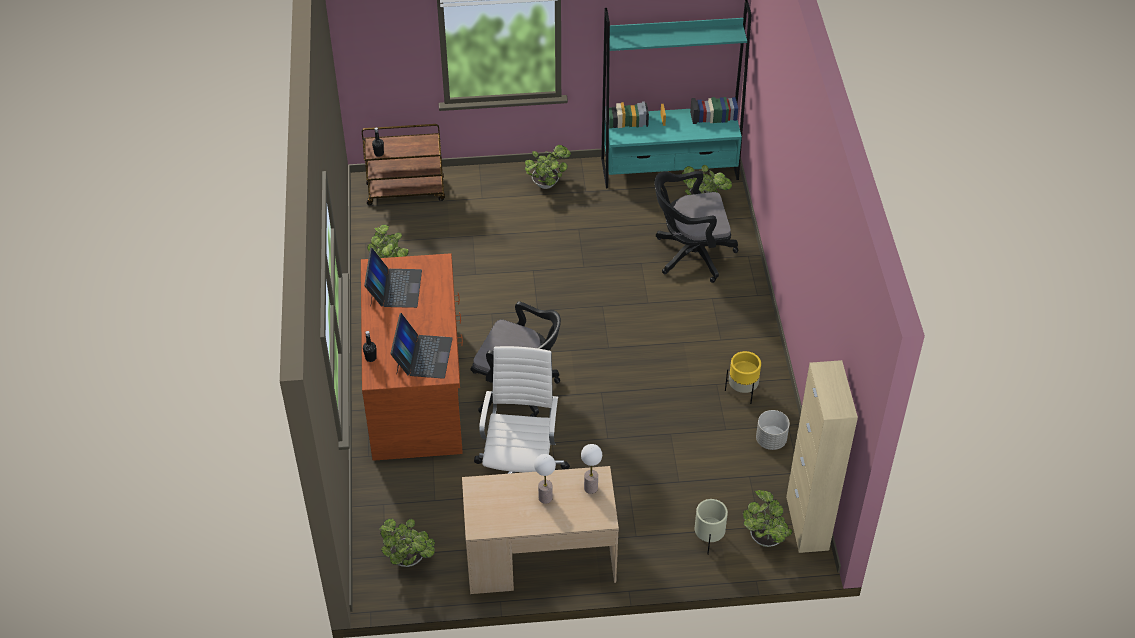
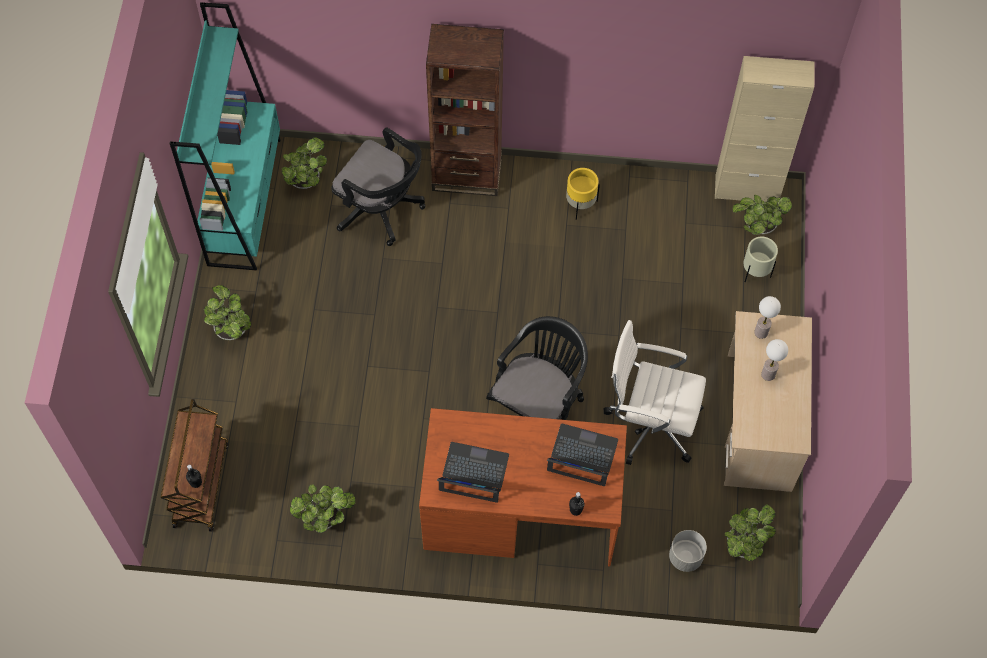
camera: 80 degrees left, 15 degrees up
black office chair [654,171,738,283] -> black office chair turned 60 degrees counterclockwise [331,127,426,246]
grey planter [756,410,790,450] -> grey planter moved to [669,530,707,572]
none -> brown bookcase [426,24,504,196]

